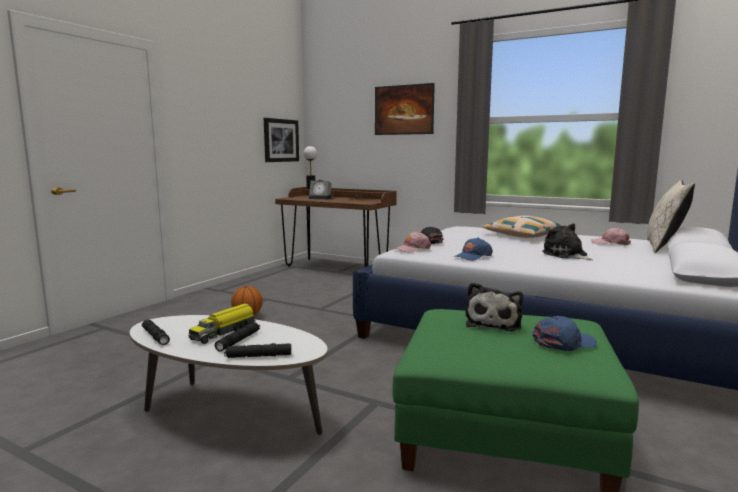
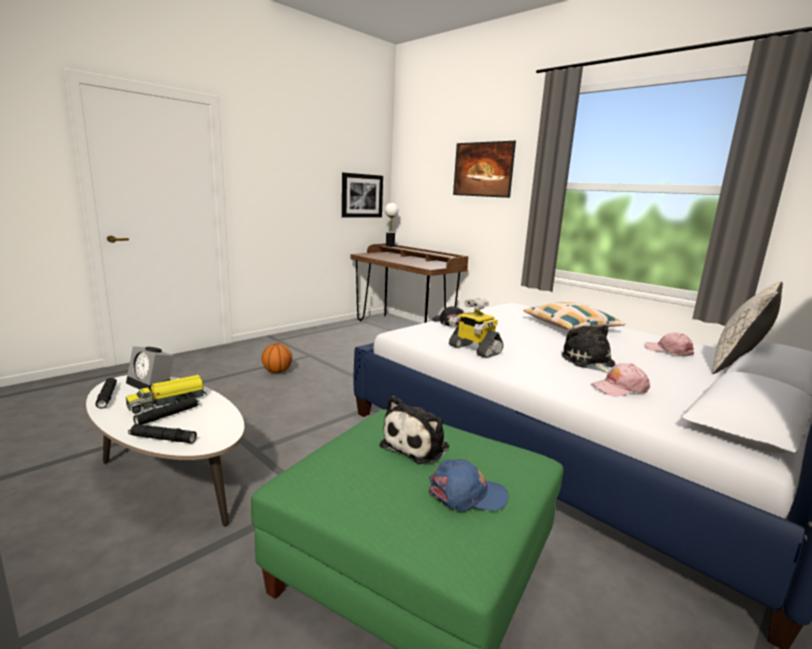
camera: 15 degrees right, 5 degrees up
alarm clock [309,180,332,199] -> alarm clock moved to [126,346,174,391]
pink cap [394,231,431,253] -> pink cap moved to [591,363,650,397]
blue cap [454,238,493,261] -> toy robot [449,298,503,358]

